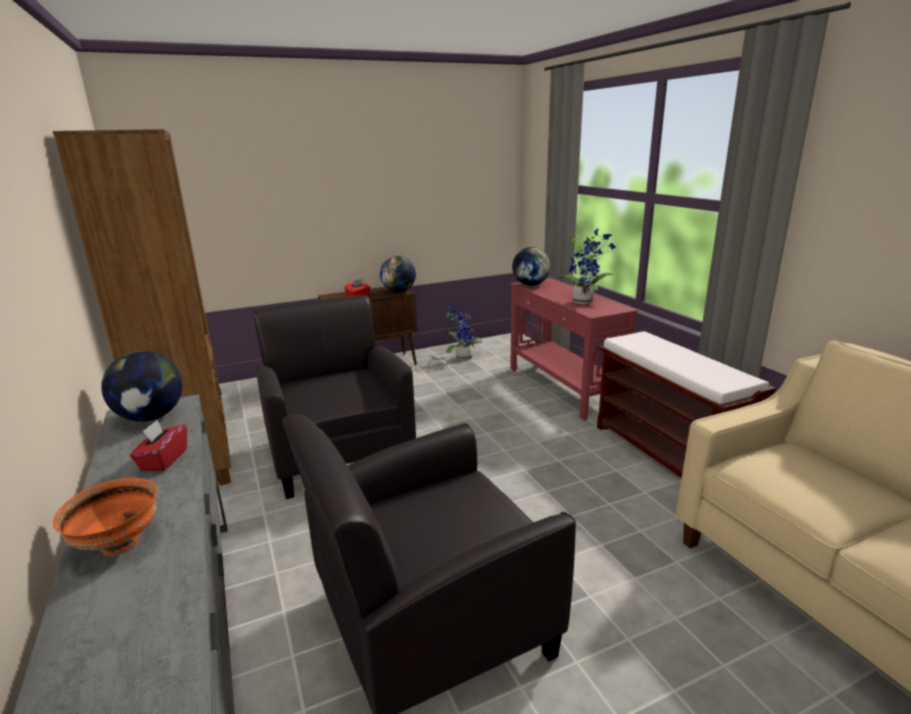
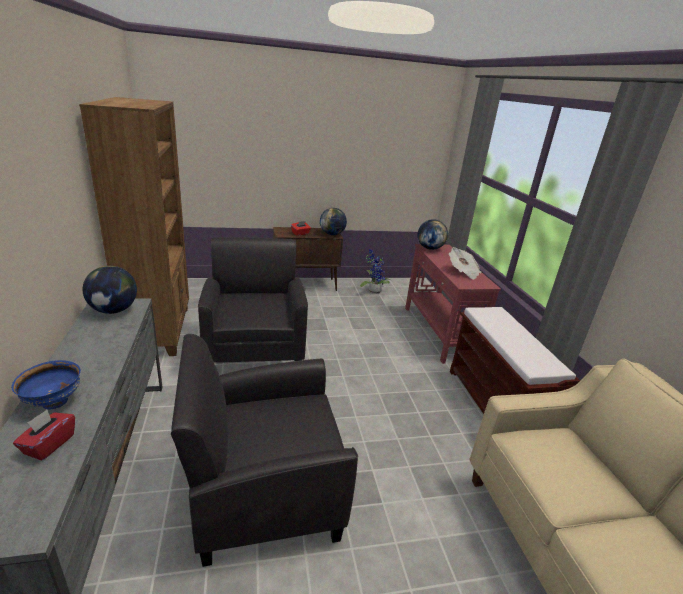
camera: 10 degrees right, 5 degrees up
orange bowl [53,478,157,555] -> blue bowl [11,360,81,410]
red tissue box [130,420,187,471] -> red tissue box moved to [13,410,75,461]
potted plant [560,228,616,304] -> newspaper [449,247,481,280]

